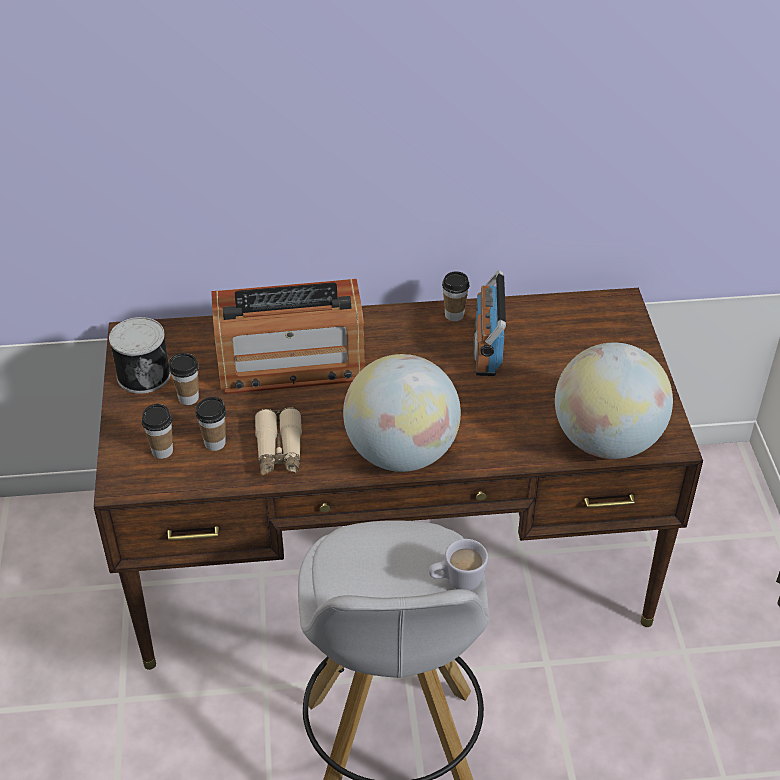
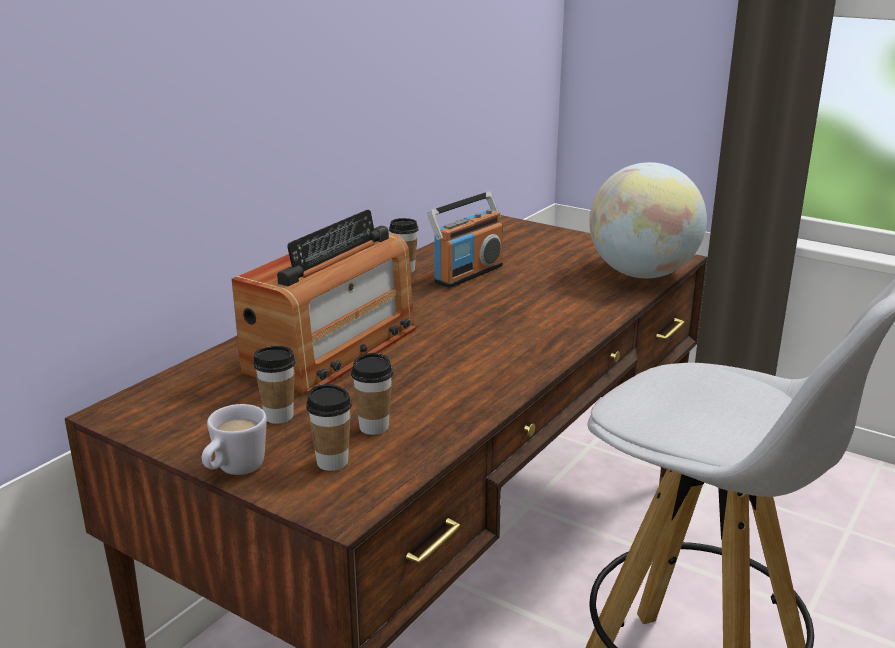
camera: 50 degrees left, 20 degrees down
can [109,317,171,394] -> none
beige binoculars [255,408,302,475] -> none
globe [343,354,461,472] -> none
white mug [429,539,488,591] -> white mug moved to [202,404,267,475]
radio [473,270,506,376] -> radio turned 90 degrees counterclockwise [427,191,503,288]

